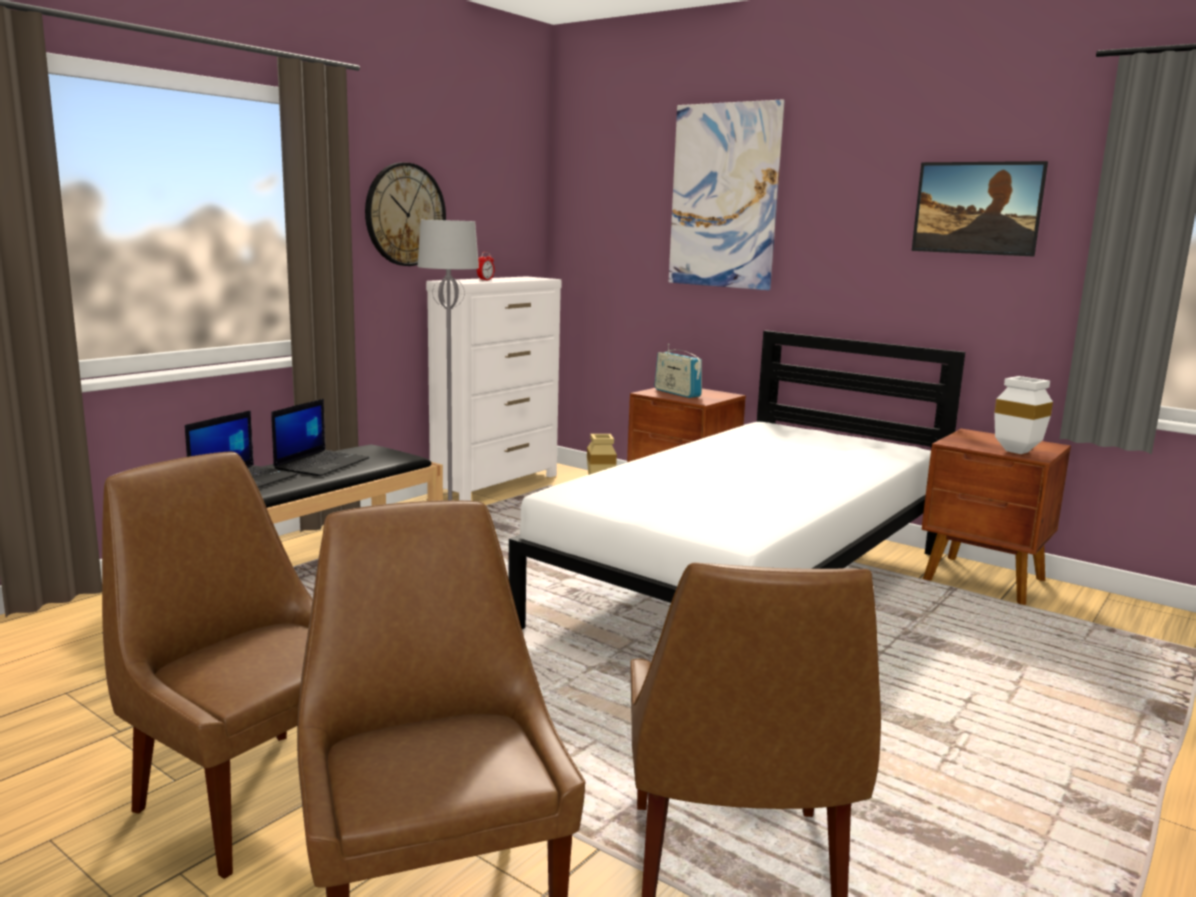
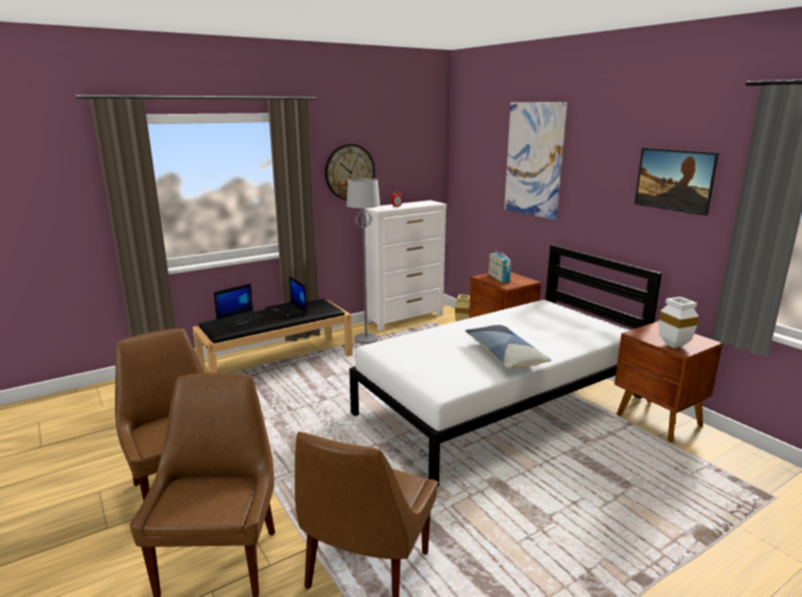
camera: 20 degrees right, 5 degrees up
laptop [271,399,369,476] -> laptop turned 105 degrees clockwise [265,276,307,320]
none -> pillow [465,325,551,368]

